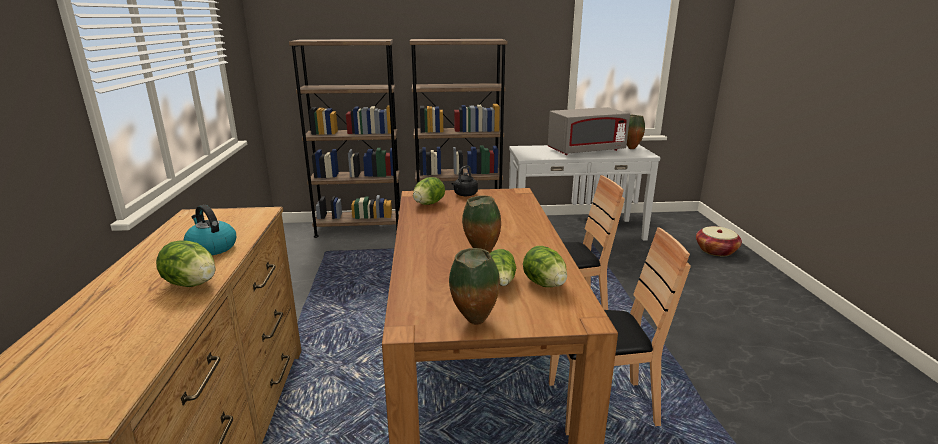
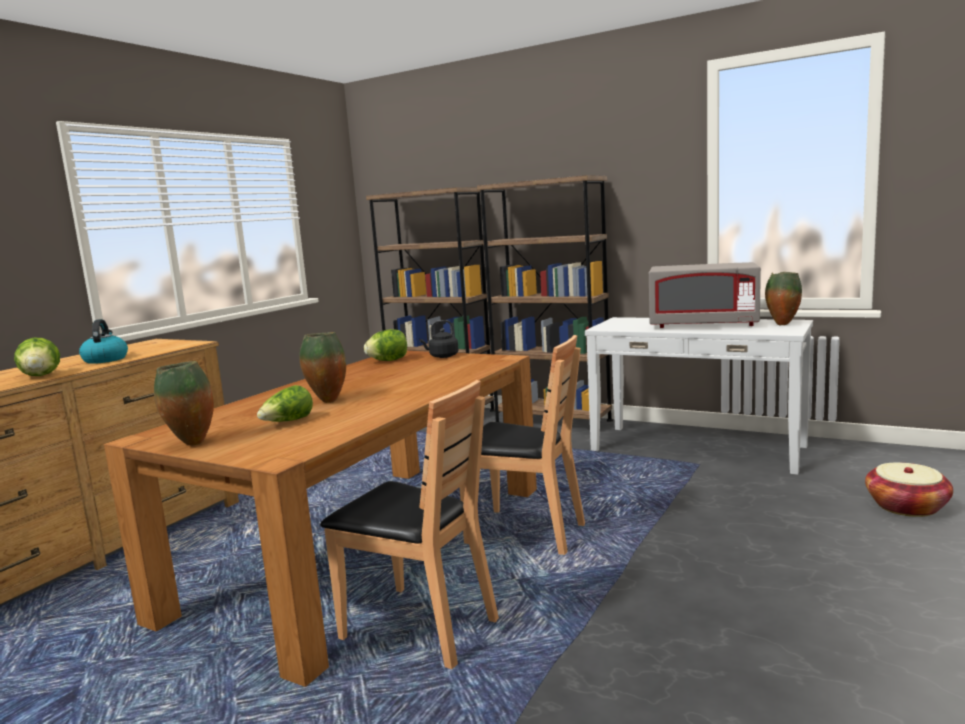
camera: 35 degrees right, 10 degrees down
lettuce [523,246,567,287] -> none

